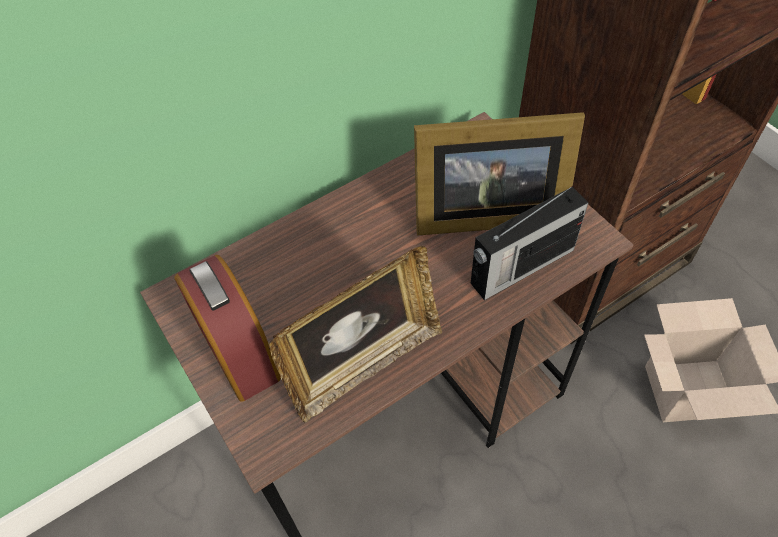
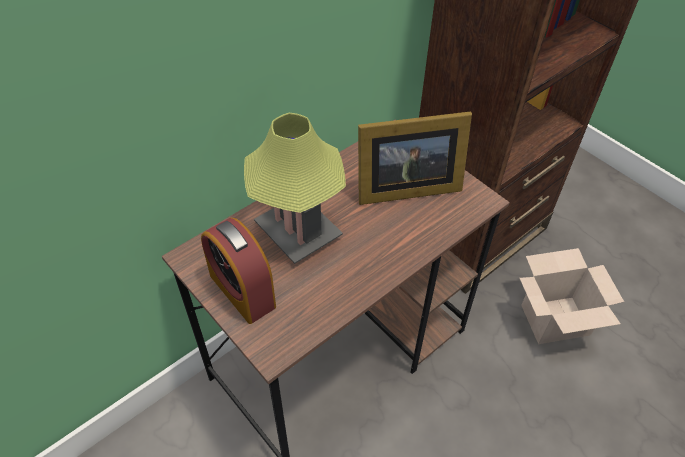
camera: 10 degrees left, 5 degrees down
picture frame [268,246,442,423] -> none
radio [471,186,588,300] -> none
none -> table lamp [244,113,346,264]

